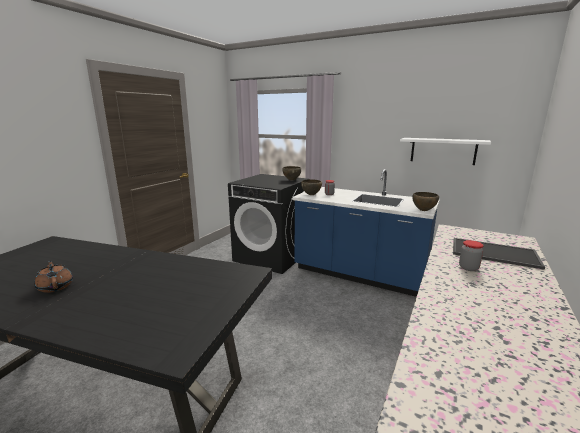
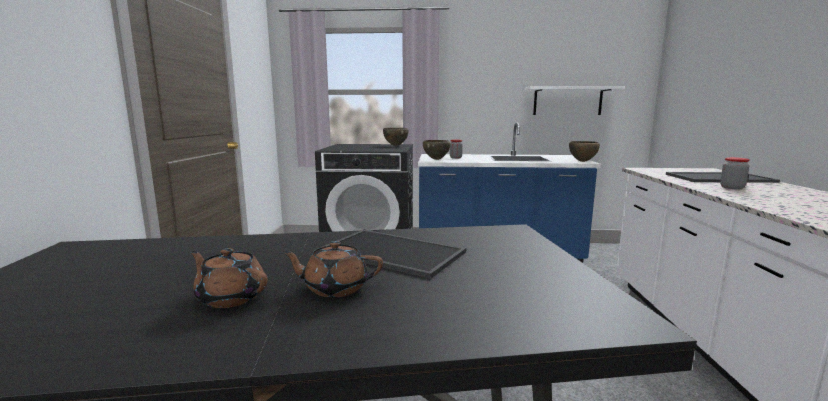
camera: 25 degrees left, 5 degrees down
none -> brown teapot [281,241,383,297]
none -> tray [320,230,466,279]

